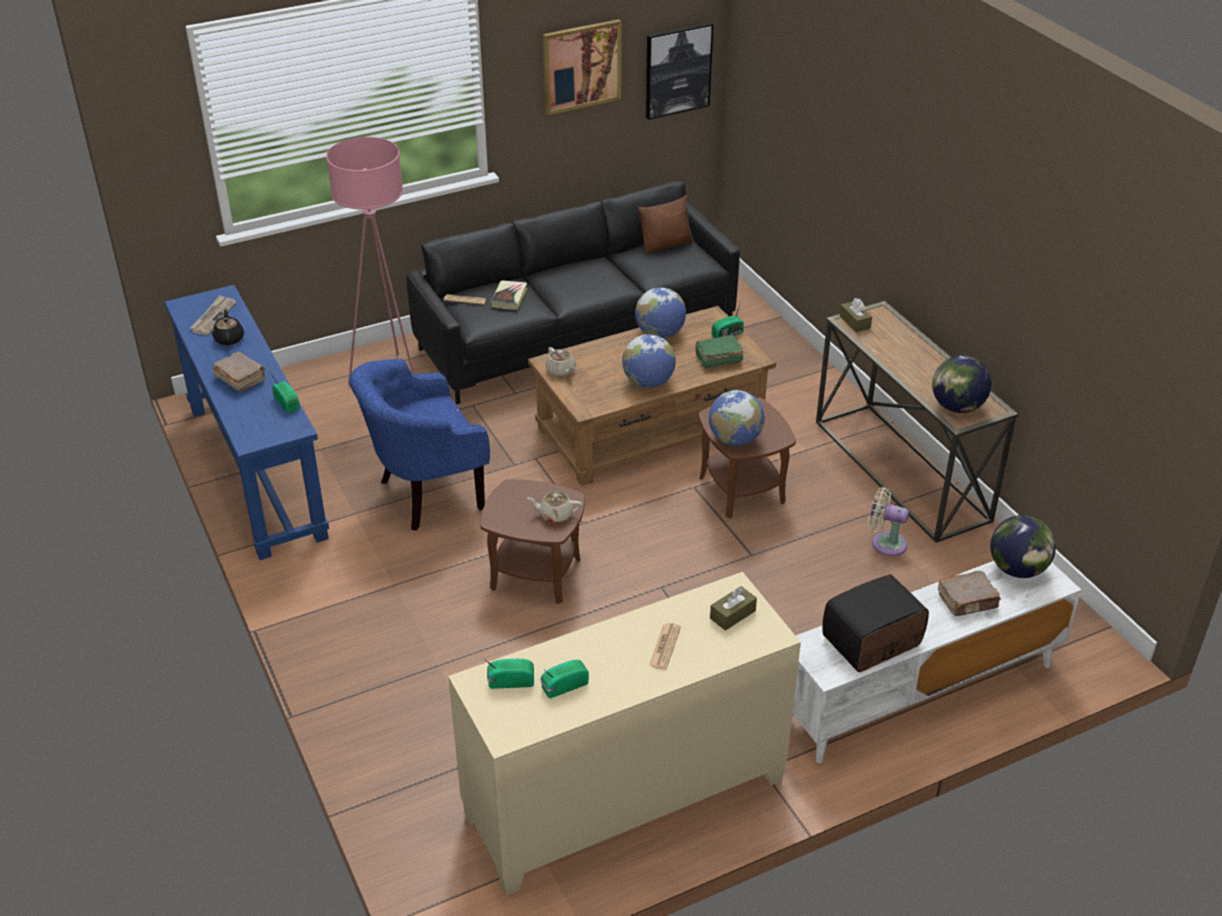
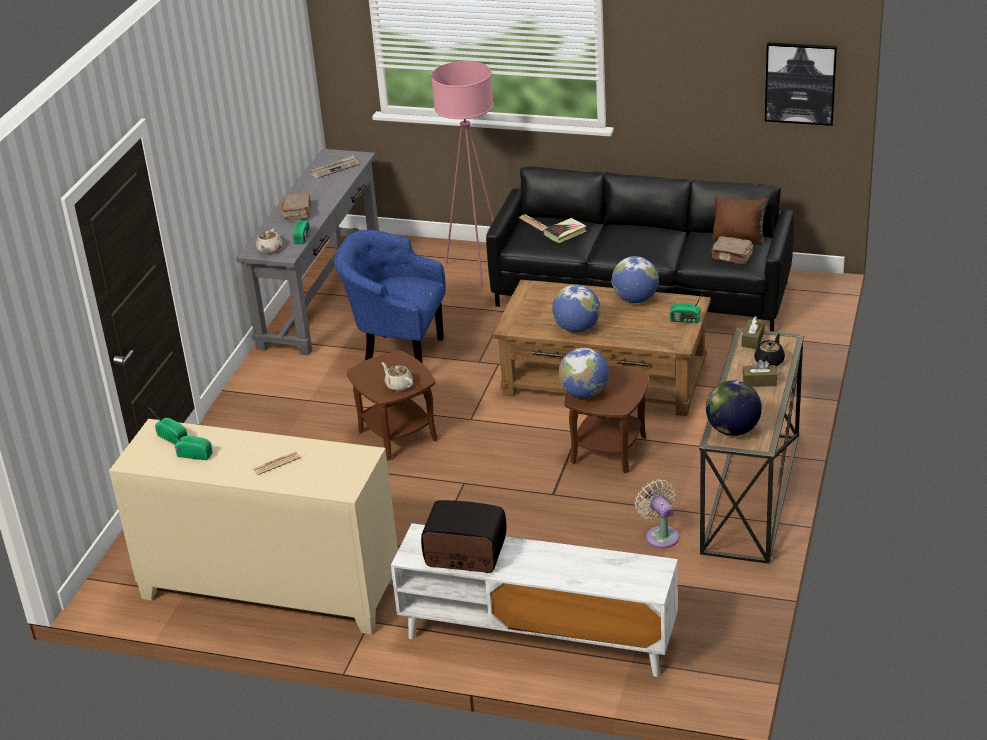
camera: 45 degrees right, 5 degrees down
blue console table [164,285,329,560] -> grey console table [236,149,379,356]
black teapot [212,309,244,345] -> black teapot moved to [754,333,785,366]
picture [543,19,621,115] -> none
beige teapot [545,347,576,377] -> beige teapot moved to [256,229,282,254]
green book [695,335,744,369] -> none
brown tissue box [710,586,757,631] -> brown tissue box moved to [742,359,777,387]
brown book [938,571,1001,616] -> brown book moved to [711,236,753,265]
globe [990,515,1056,578] -> none

